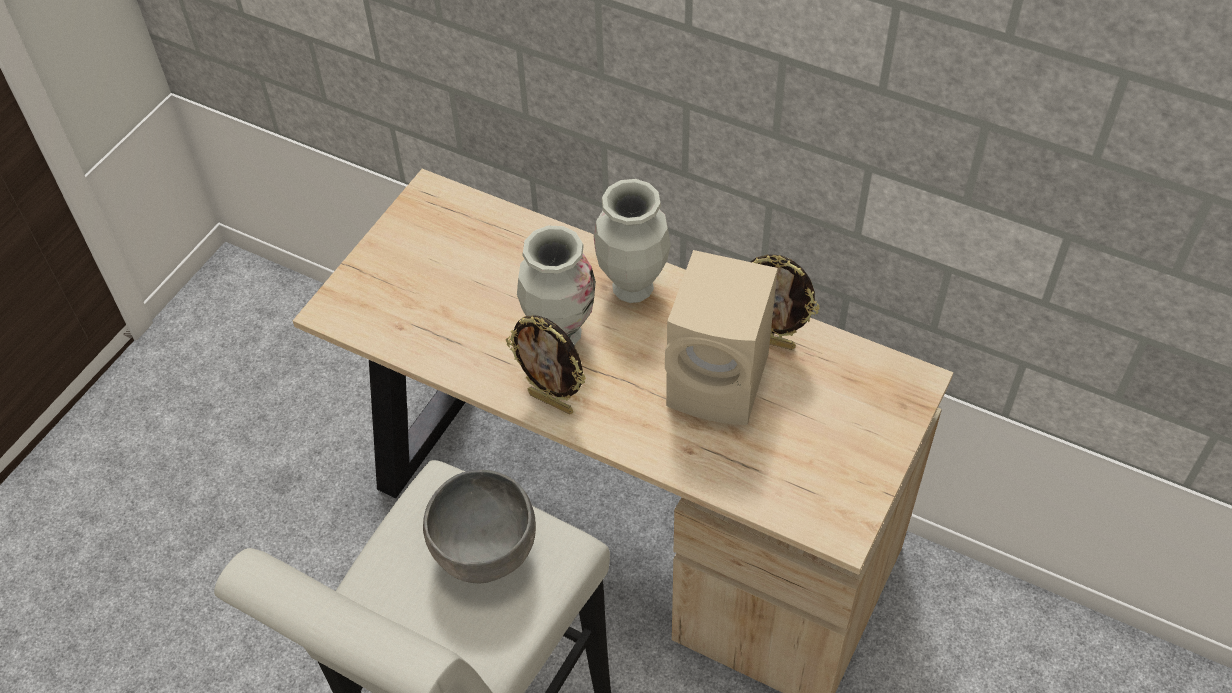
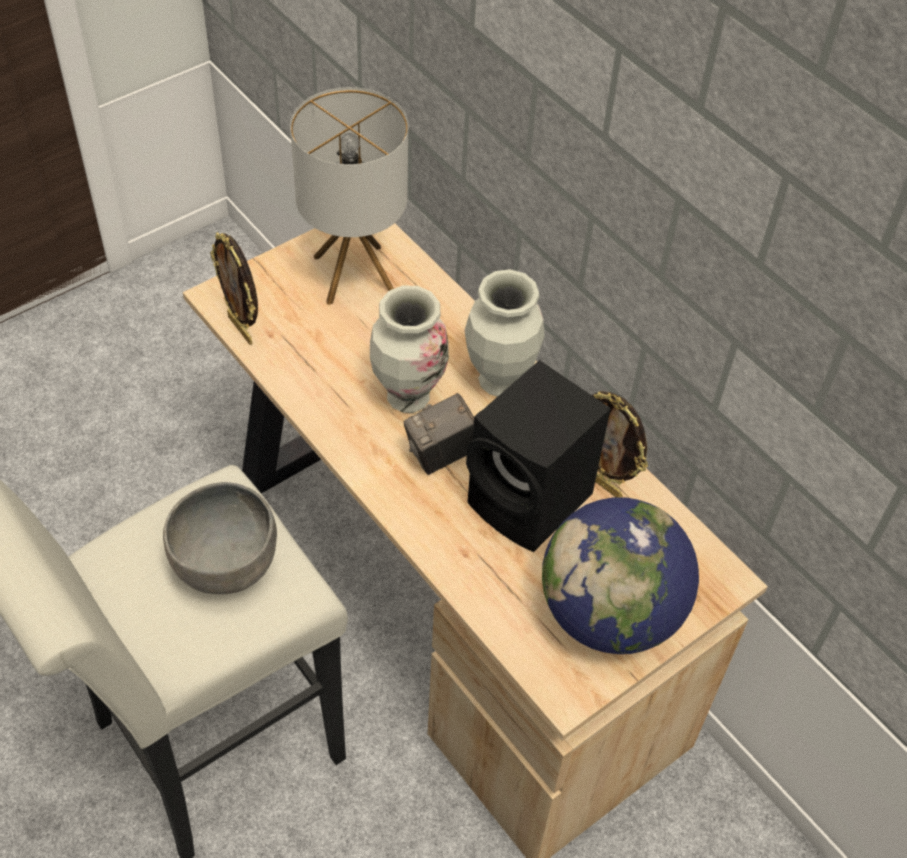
camera: 20 degrees right, 0 degrees up
picture frame [506,315,586,414] -> picture frame moved to [210,232,258,345]
beige speaker [665,250,778,425] -> black speaker [466,360,611,552]
none -> table lamp [290,87,408,305]
none -> camera [404,393,474,475]
none -> globe [542,497,699,654]

